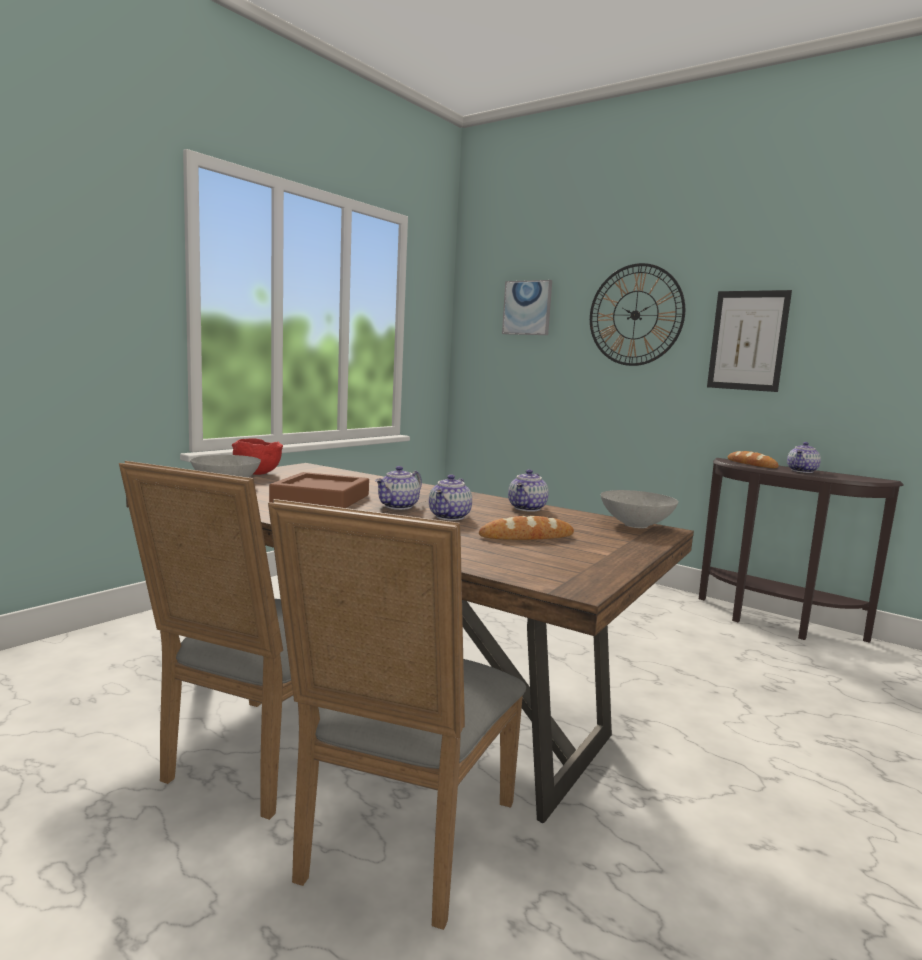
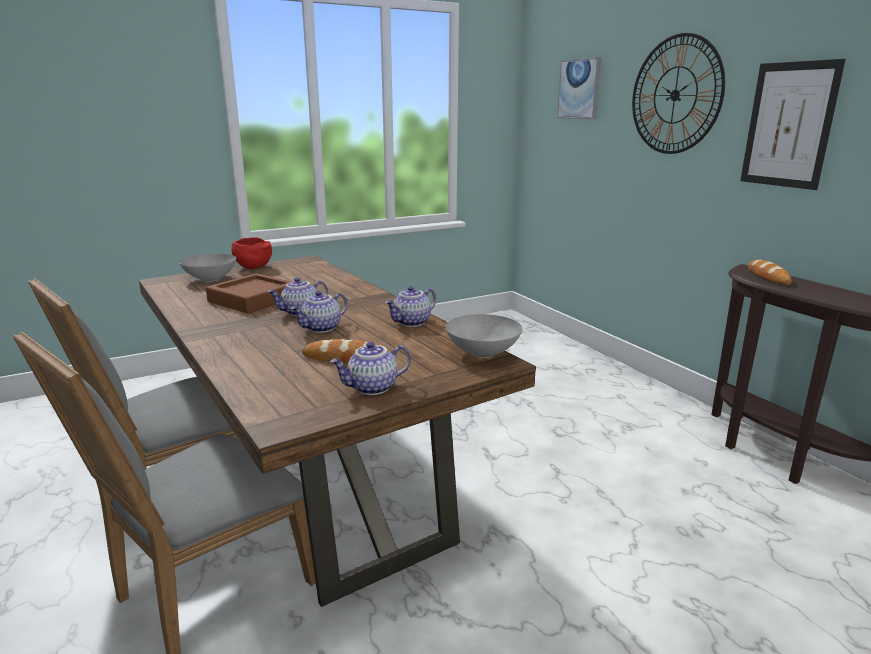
camera: 25 degrees right, 10 degrees up
teapot [787,442,821,473] -> teapot moved to [330,342,411,395]

